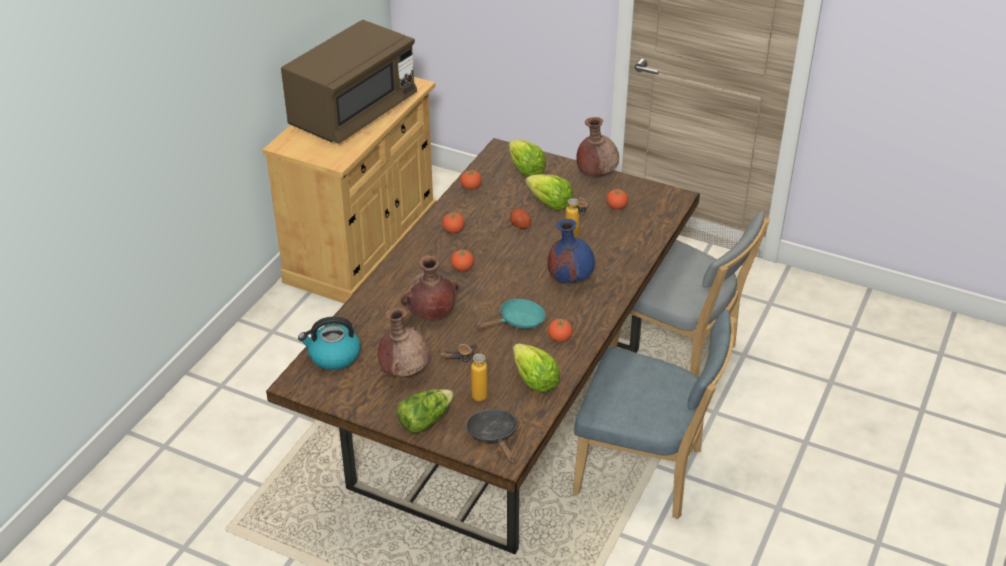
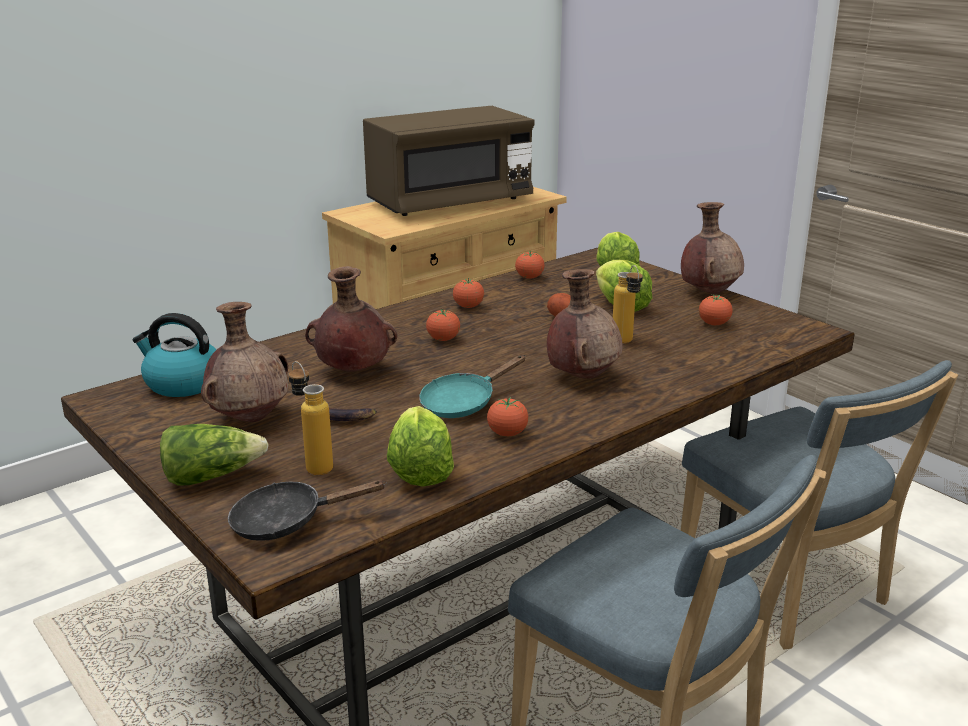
camera: 25 degrees right, 15 degrees down
black frying pan [467,409,517,463] -> black frying pan turned 105 degrees counterclockwise [228,480,387,541]
turquoise frying pan [475,299,546,330] -> turquoise frying pan turned 150 degrees clockwise [419,355,526,418]
blue vase [547,219,595,283] -> brown vase [547,269,623,379]
grey chair [609,211,770,378] -> blue chair [681,360,958,649]

